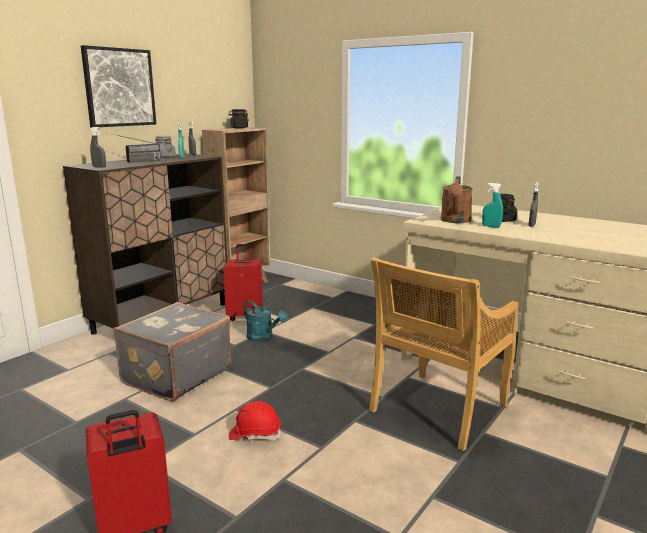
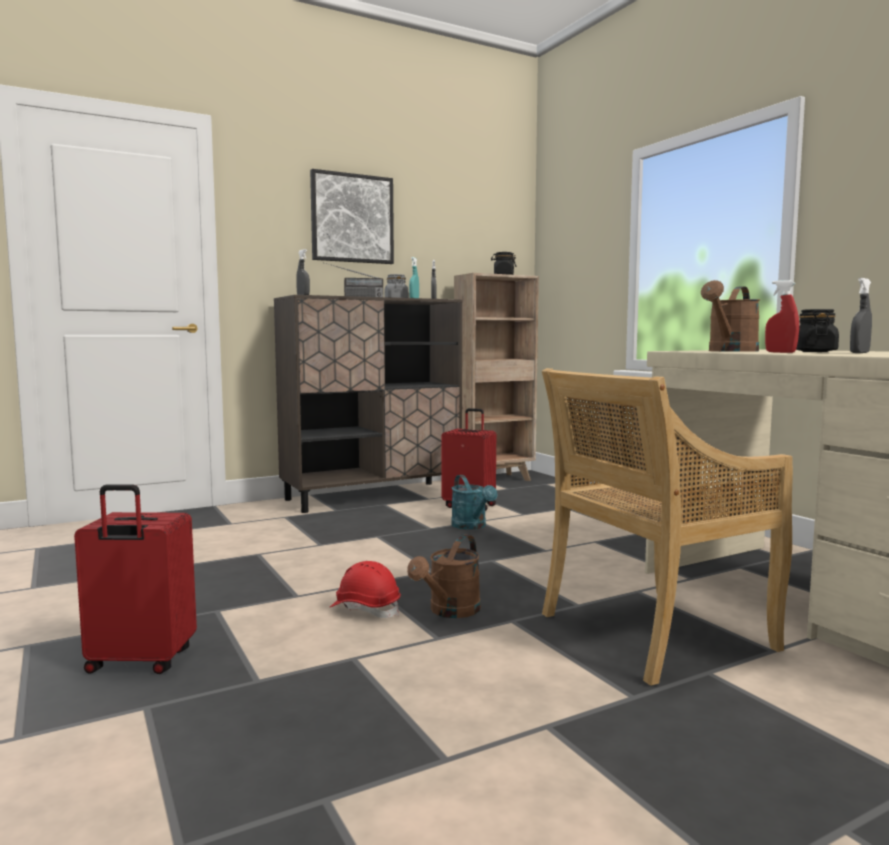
camera: 25 degrees right, 10 degrees down
grey suitcase [113,302,231,401] -> none
turquoise spray bottle [482,183,503,228] -> red spray bottle [765,280,799,353]
none -> brown watering can [407,534,481,618]

